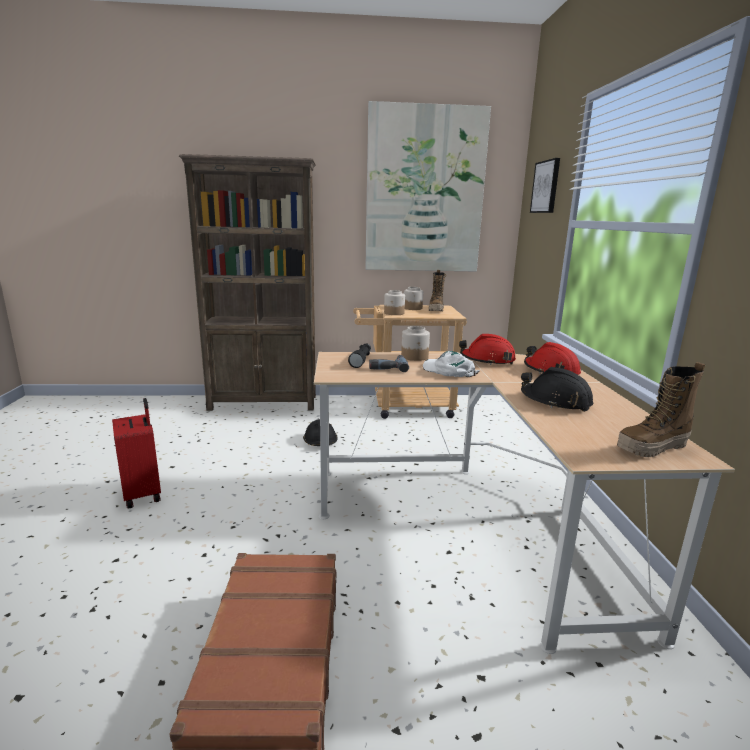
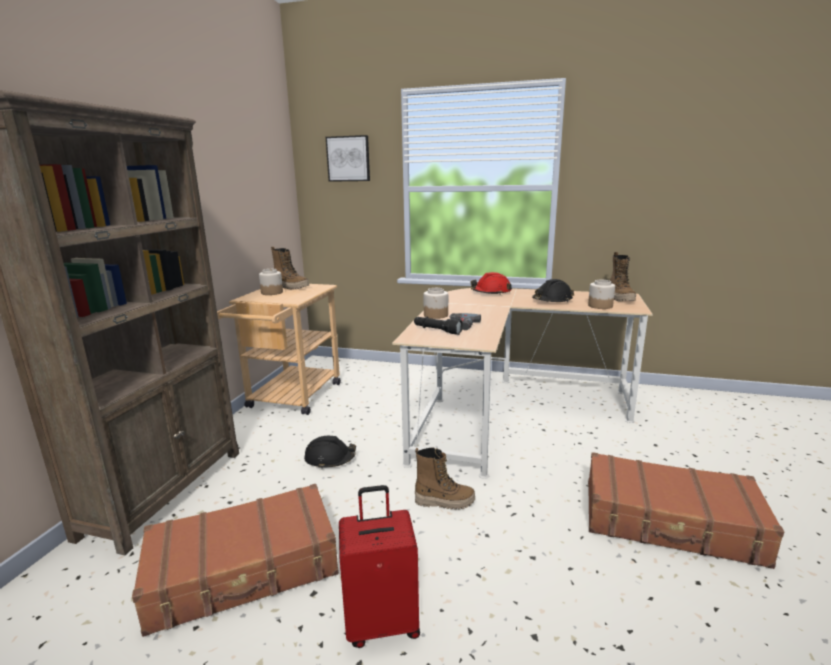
camera: 70 degrees left, 0 degrees up
picture [365,101,491,272] -> none
jar [384,290,405,315] -> jar moved to [588,280,615,309]
white cap [423,351,480,377] -> none
red hard hat [459,334,516,365] -> none
none -> brown suitcase [132,484,339,637]
none -> boot [415,447,475,510]

